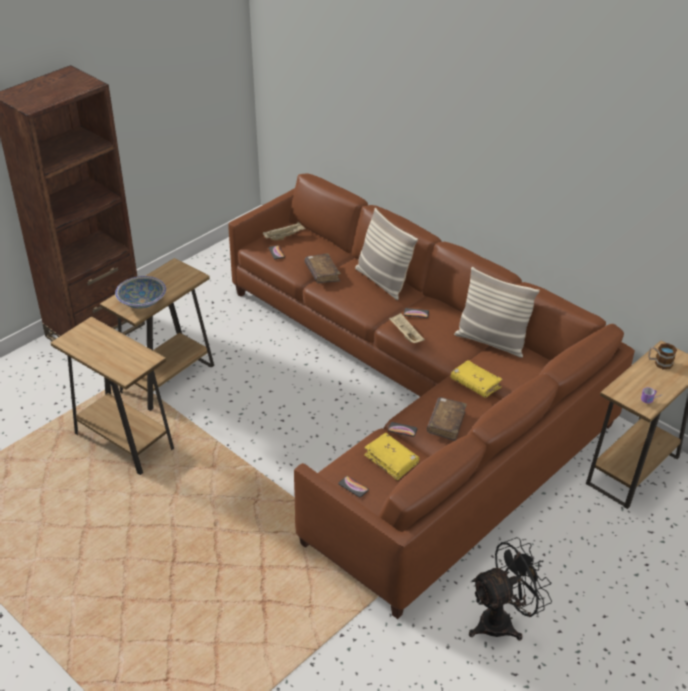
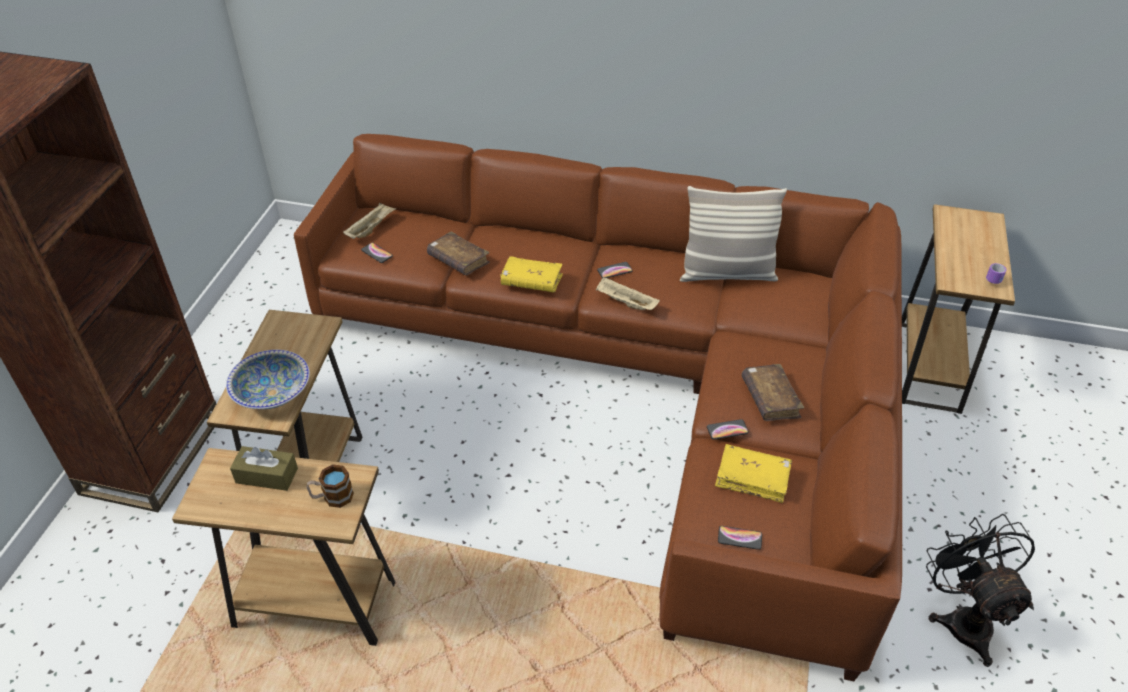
camera: 30 degrees left, 5 degrees up
pillow [355,208,418,300] -> none
yellow book [450,360,503,397] -> yellow book moved to [501,256,563,293]
black fan [469,537,552,641] -> black fan turned 45 degrees counterclockwise [926,514,1035,667]
mug [648,343,677,370] -> mug moved to [306,464,354,508]
none -> brown tissue box [230,446,298,491]

